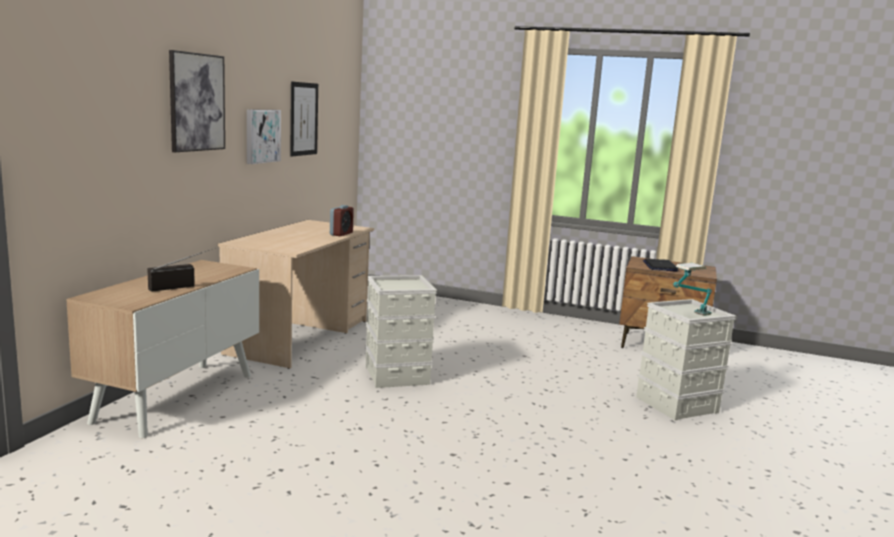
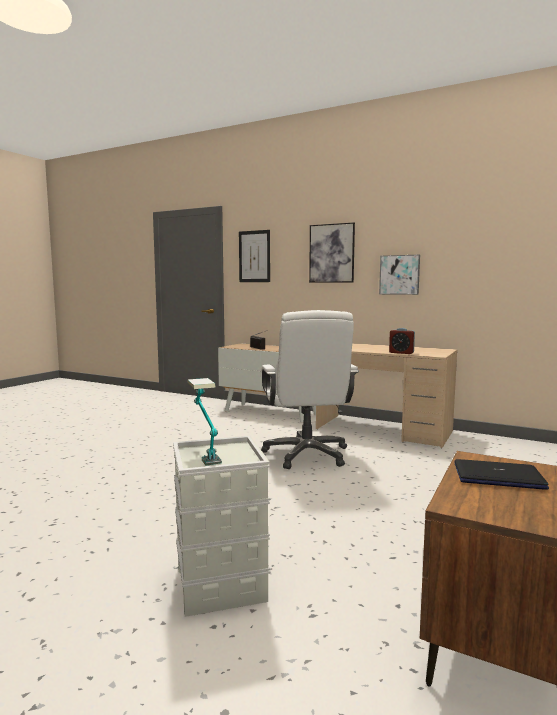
camera: 100 degrees right, 5 degrees down
picture [290,81,318,157] -> picture moved to [239,230,270,282]
grey storage box [365,275,437,388] -> white office chair [261,310,359,469]

